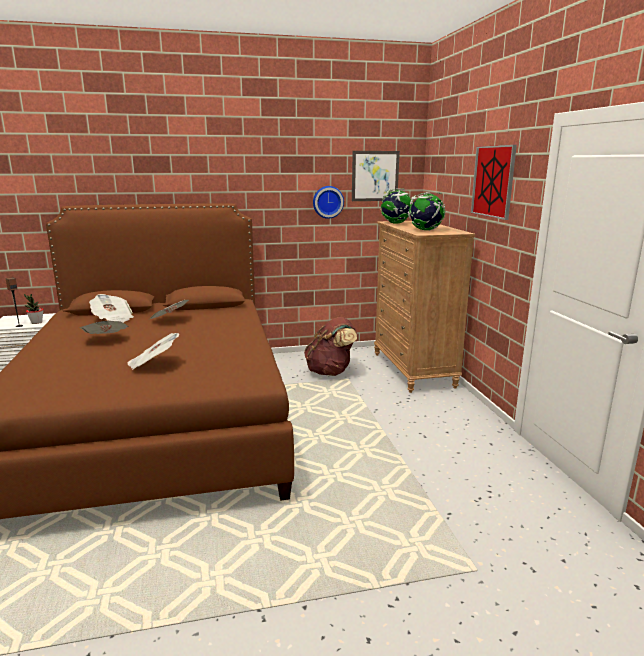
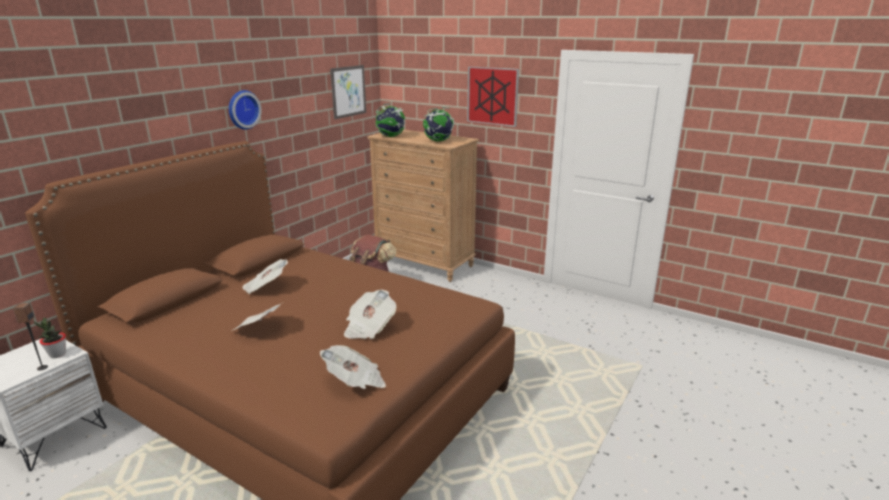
camera: 45 degrees left, 5 degrees up
newspaper [89,294,134,323] -> newspaper moved to [320,345,386,389]
wall clock [313,186,344,219] -> wall clock moved to [229,90,262,130]

